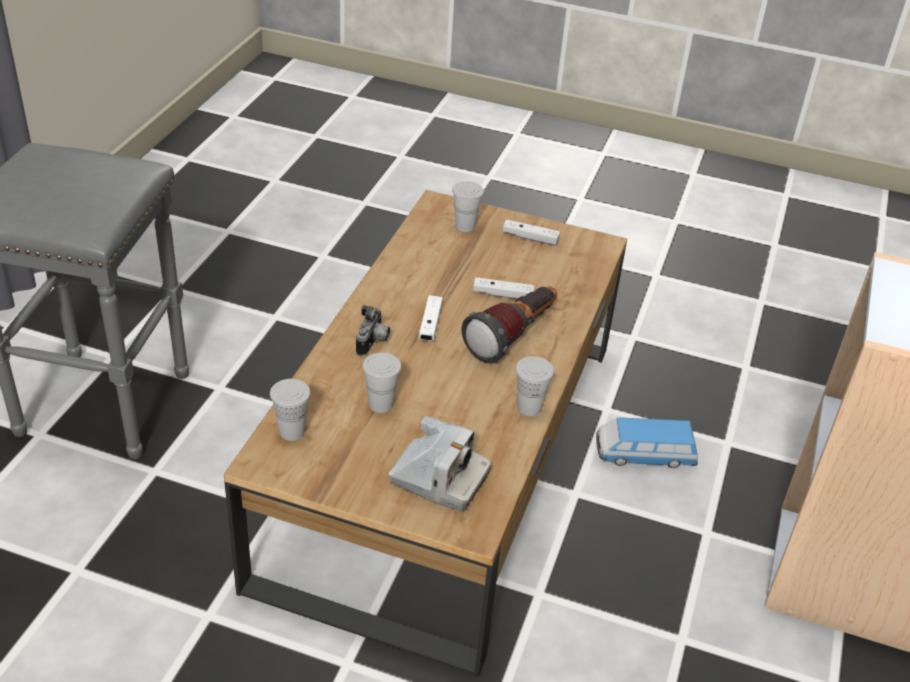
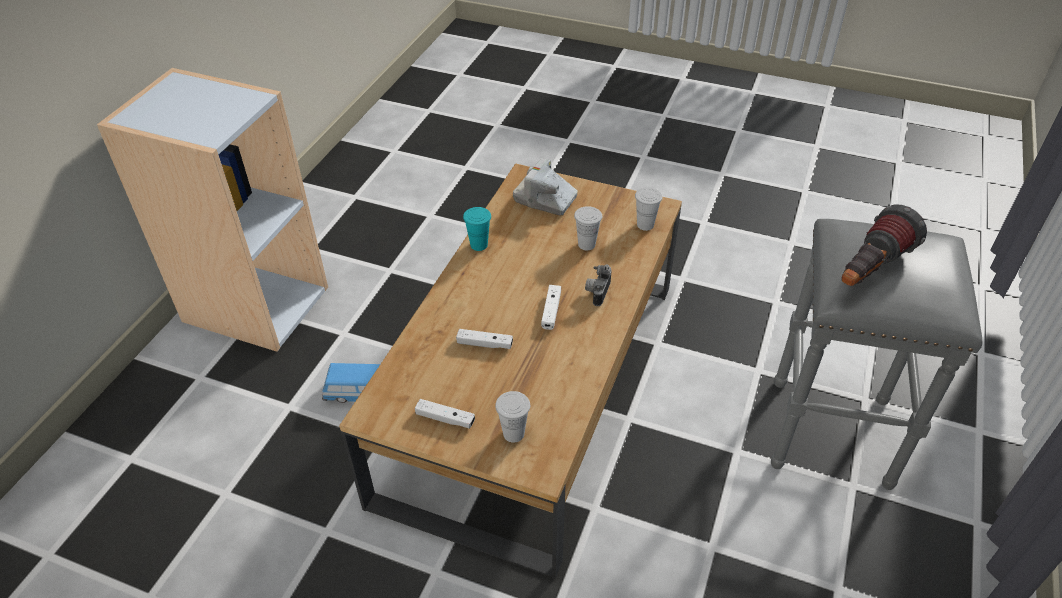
camera: 175 degrees left, 5 degrees up
flashlight [461,286,557,364] -> flashlight moved to [842,204,927,286]
white cup [515,356,554,416] -> turquoise cup [463,207,491,251]

